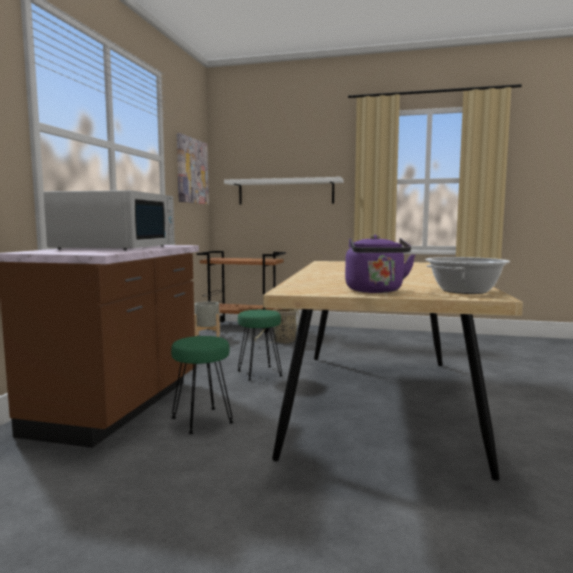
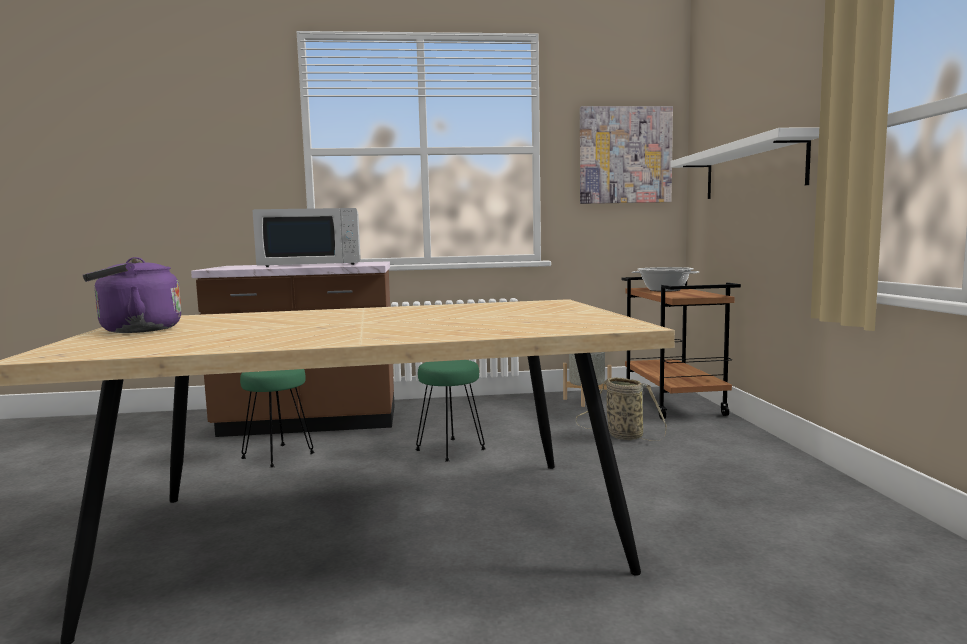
camera: 70 degrees right, 0 degrees up
cooking pot [425,257,510,294] -> cooking pot moved to [632,267,700,292]

